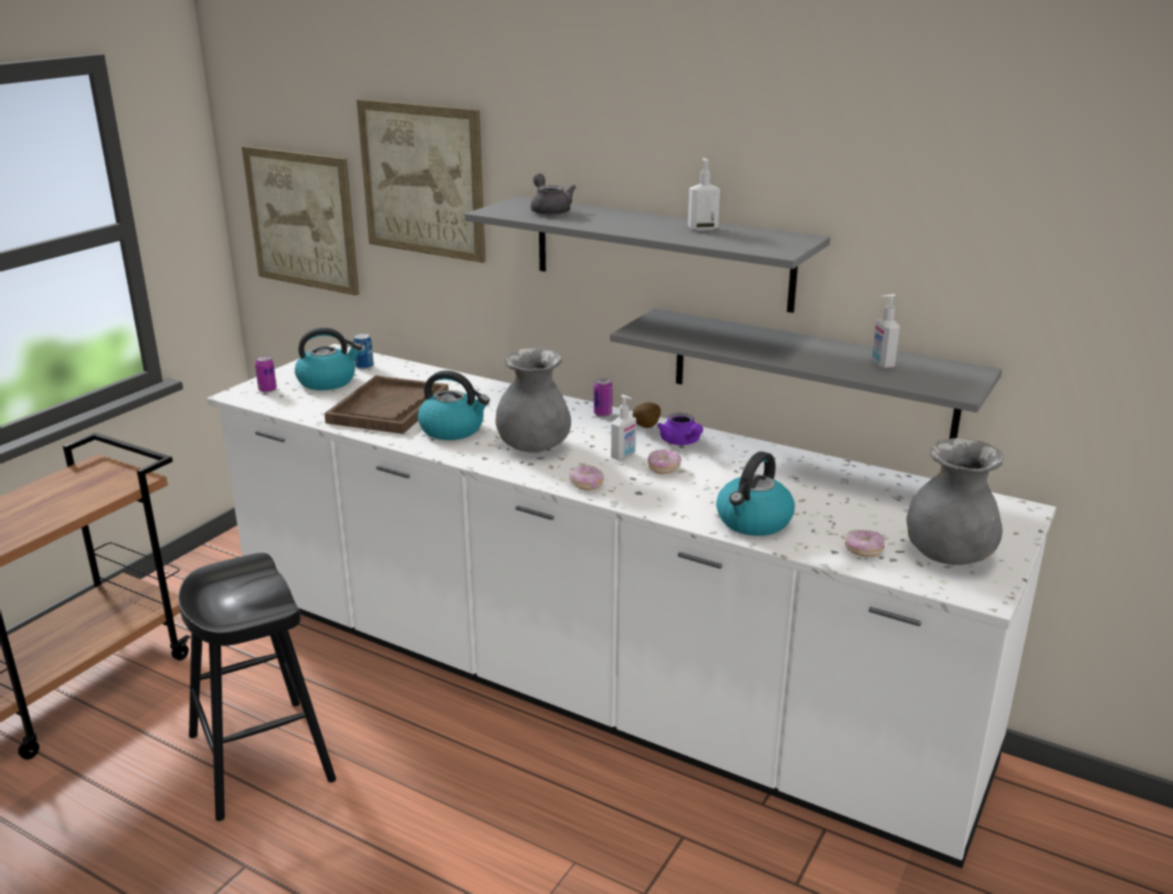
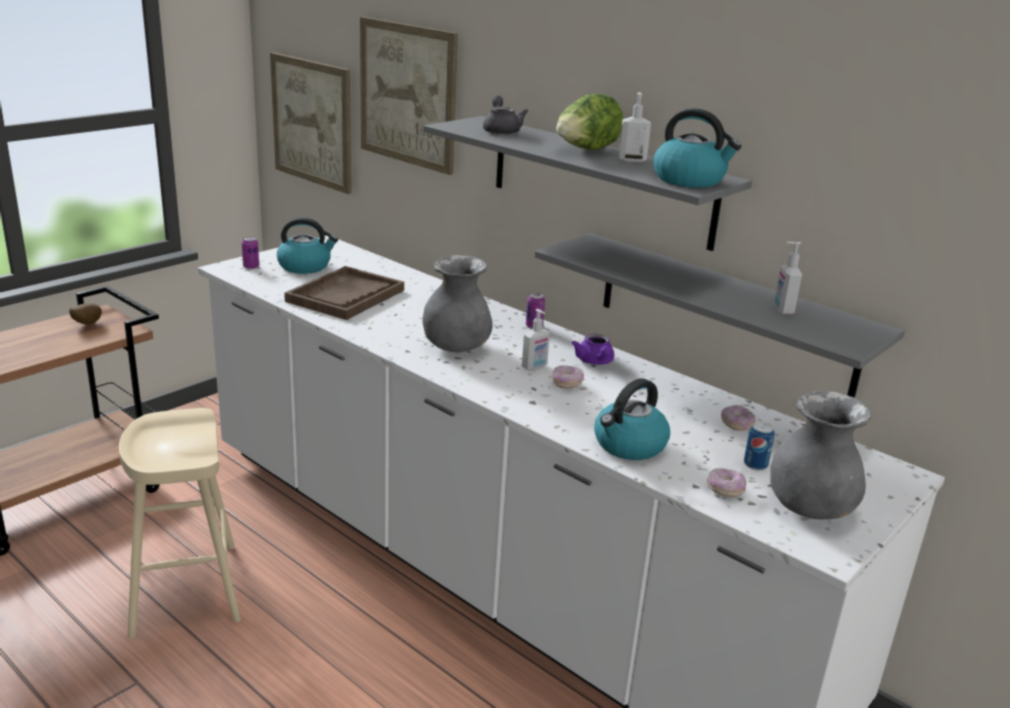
camera: 10 degrees right, 0 degrees up
black stool [178,553,336,821] -> beige stool [119,408,241,639]
can [353,333,374,369] -> can moved to [744,422,775,470]
kettle [418,370,490,440] -> kettle moved to [653,108,741,188]
donut [570,465,604,490] -> donut moved to [721,405,755,431]
potato [632,402,661,428] -> potato moved to [69,303,102,325]
none -> lettuce [556,93,623,150]

